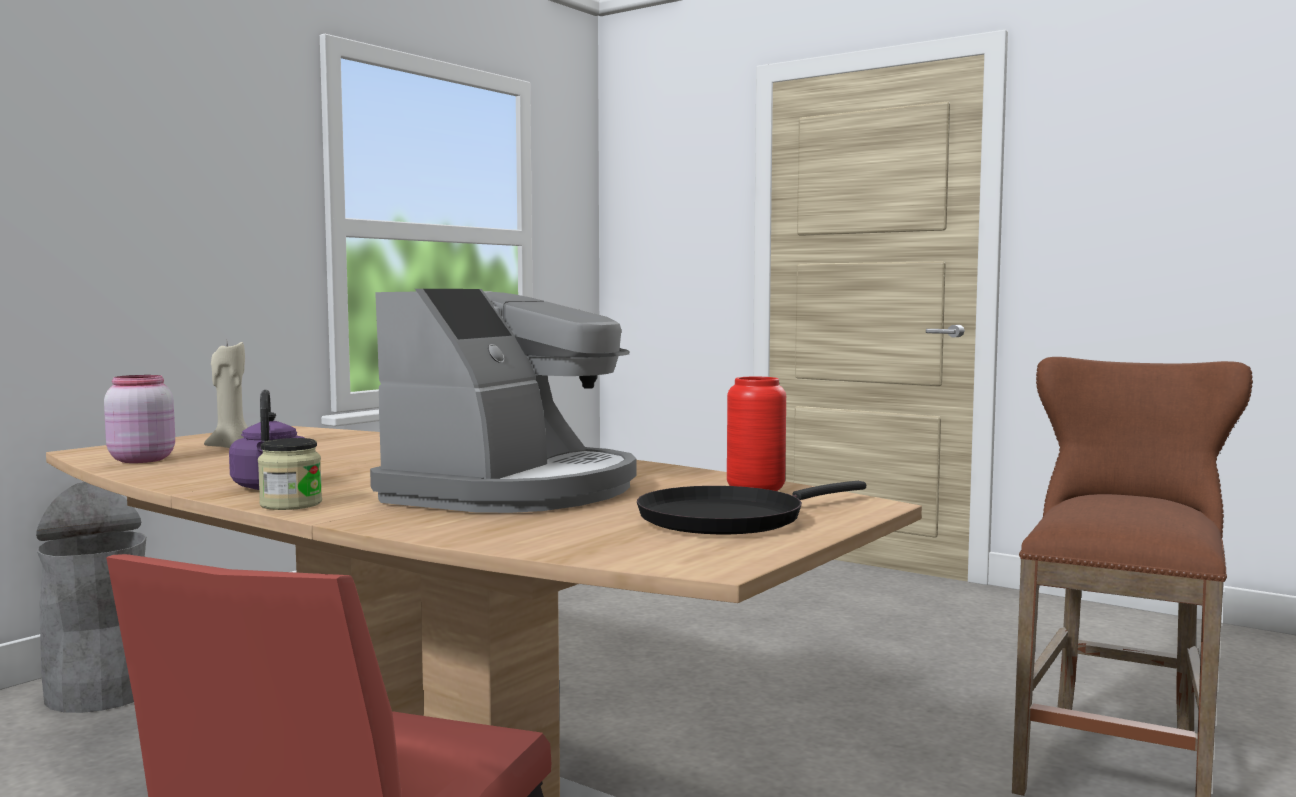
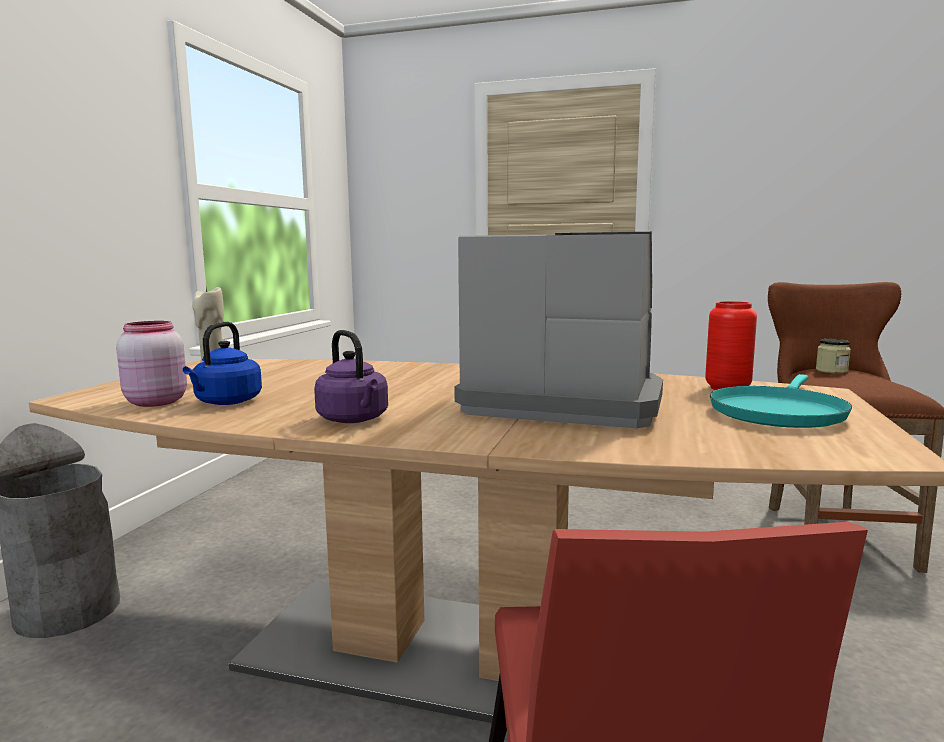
camera: 20 degrees left, 5 degrees up
jar [258,438,322,510] -> jar moved to [816,339,851,373]
coffee machine [370,289,636,513] -> coffee machine turned 75 degrees counterclockwise [454,232,663,429]
black frying pan [637,481,866,534] -> turquoise frying pan [710,374,852,428]
none -> blue kettle [183,322,262,405]

